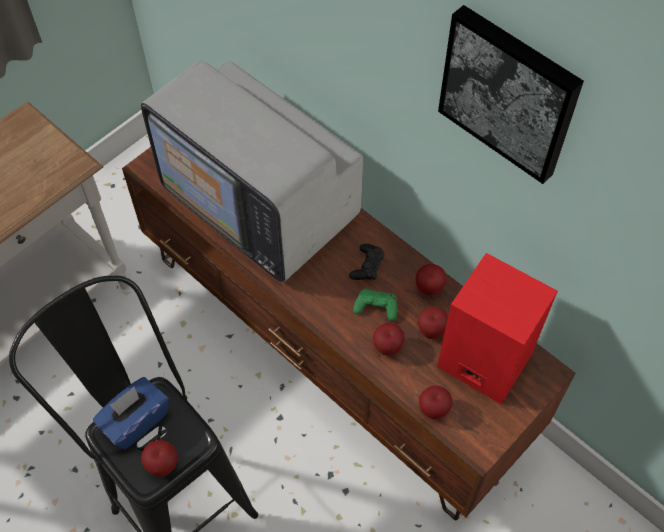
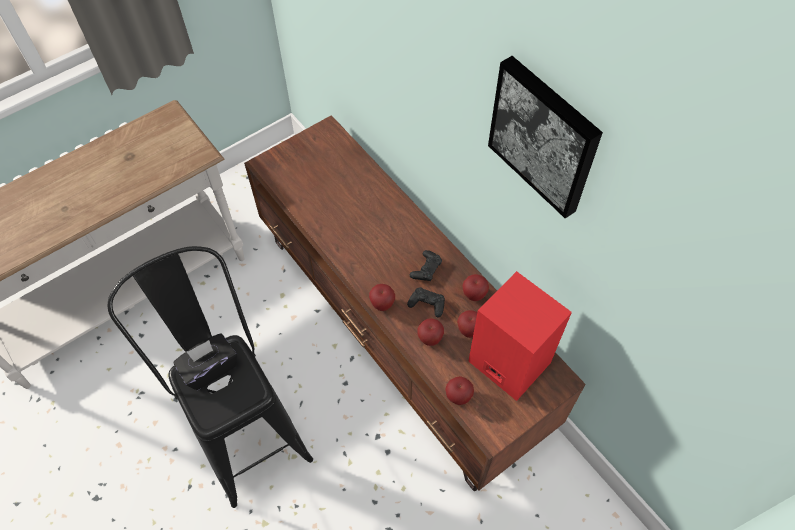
camera: 10 degrees right, 0 degrees up
blue tissue box [93,377,169,449] -> black tissue box [173,333,237,390]
television [141,61,363,282] -> none
apple [141,440,177,477] -> apple moved to [369,284,395,311]
green game controller [353,288,397,321] -> black game controller [407,287,445,318]

